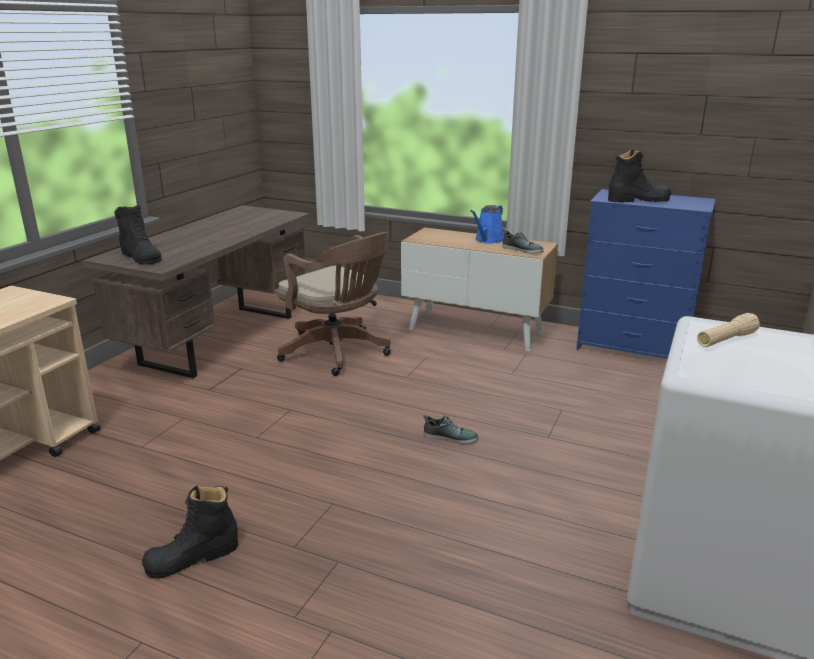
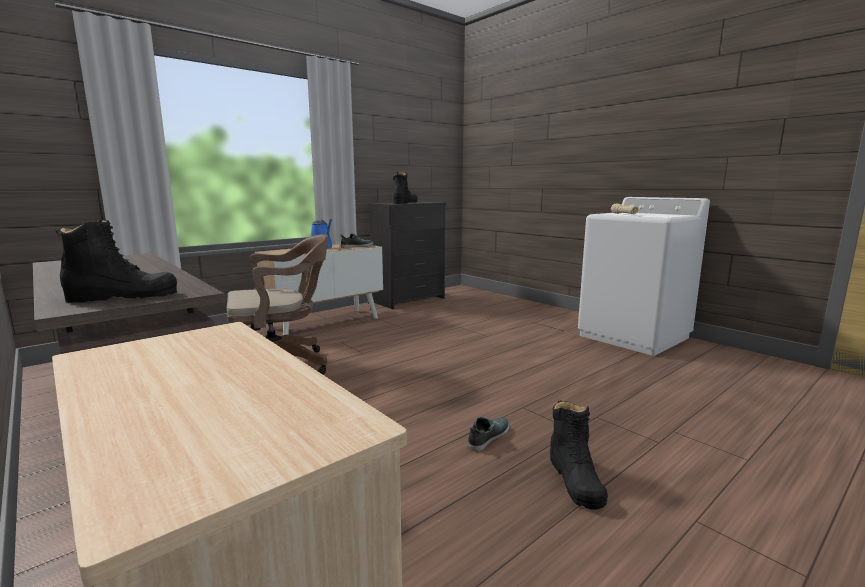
camera: 65 degrees left, 10 degrees down
shoe [423,415,478,444] -> shoe moved to [468,417,509,451]
blue dresser [576,189,716,359] -> black dresser [368,202,446,309]

